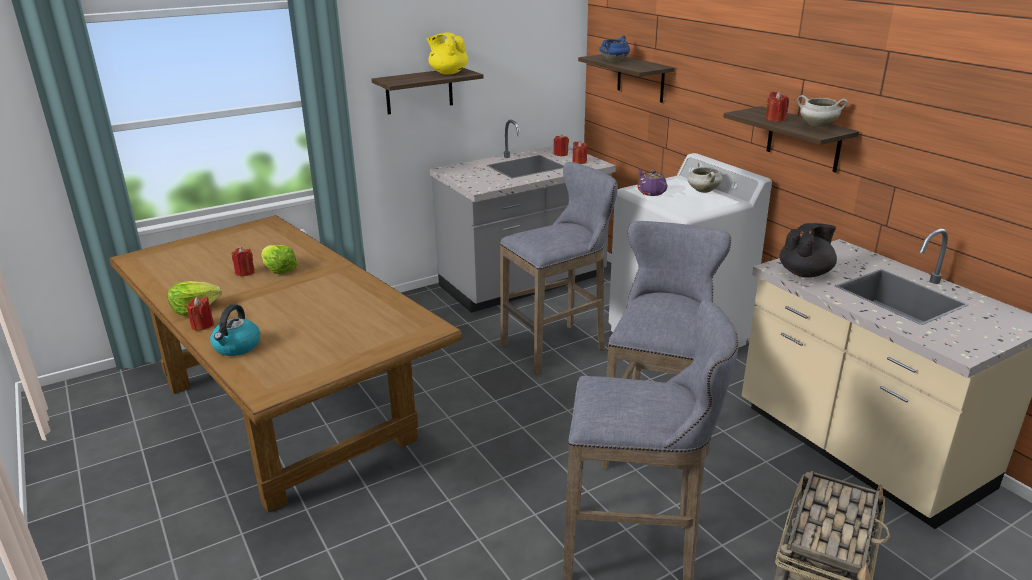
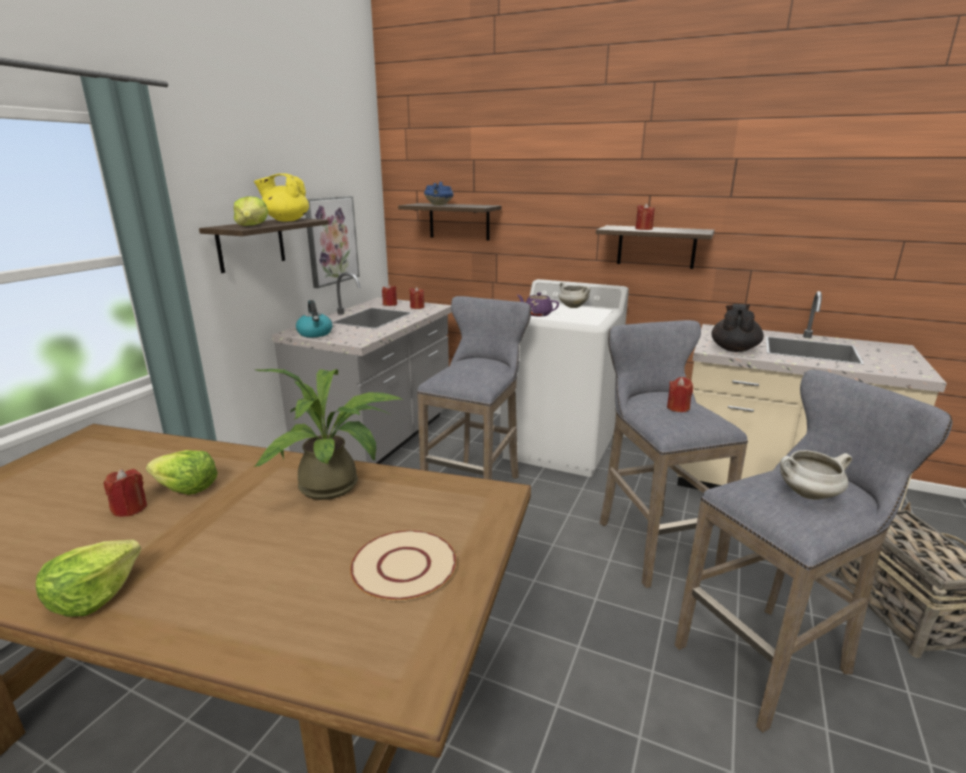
camera: 35 degrees left, 5 degrees down
red candle [186,297,214,331] -> red candle moved to [667,377,693,412]
kettle [210,304,260,356] -> kettle moved to [296,300,332,337]
white cooking pot [797,95,848,127] -> white cooking pot moved to [780,450,852,500]
none -> lettuce [234,196,268,226]
none -> potted plant [253,369,403,500]
none -> picture [305,196,360,288]
none -> beige plate [350,530,457,601]

